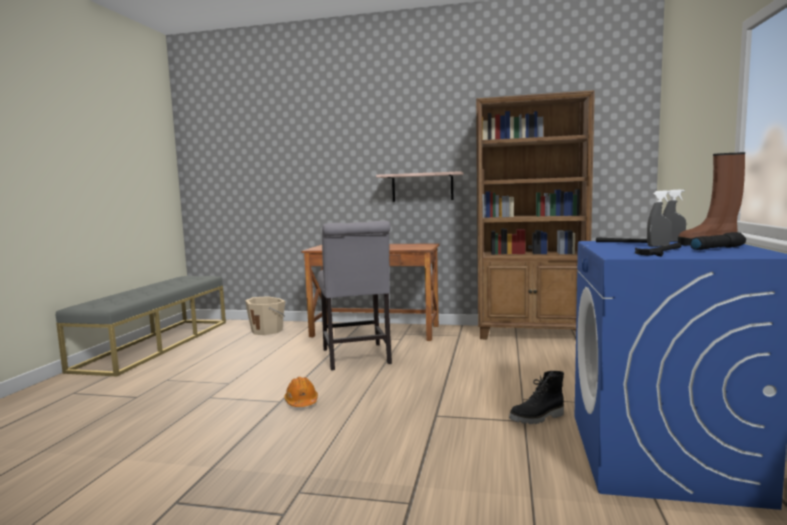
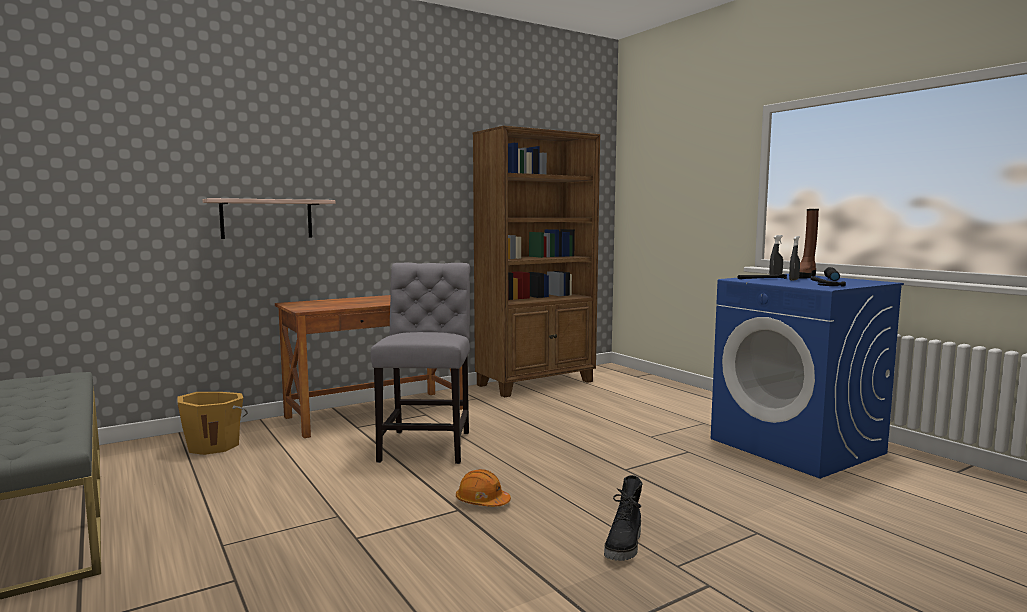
camera: 45 degrees left, 0 degrees up
beige bucket [245,296,285,335] -> orange bucket [178,392,248,455]
grey chair [318,221,392,370] -> grey chair turned 120 degrees counterclockwise [371,263,470,464]
shelf [376,171,463,202] -> shelf moved to [202,198,335,239]
black boot [509,371,564,424] -> black boot moved to [604,475,642,561]

